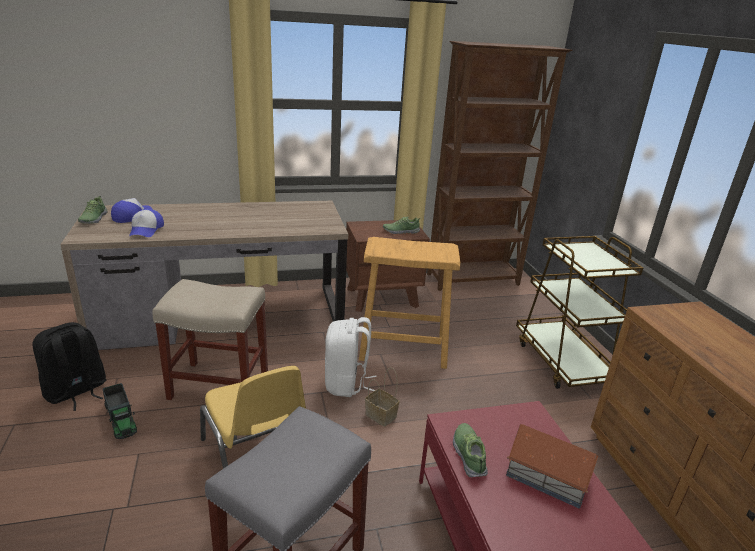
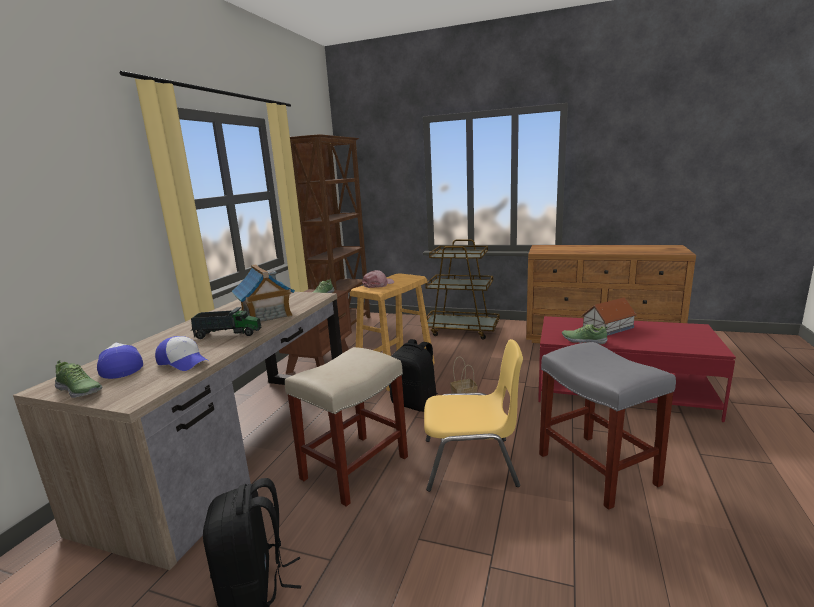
camera: 55 degrees left, 10 degrees down
toy truck [103,383,137,439] -> toy truck moved to [191,307,262,339]
white backpack [325,317,377,397] -> black backpack [389,339,438,412]
none -> toy house [232,265,295,322]
none -> pink cap [362,270,394,288]

